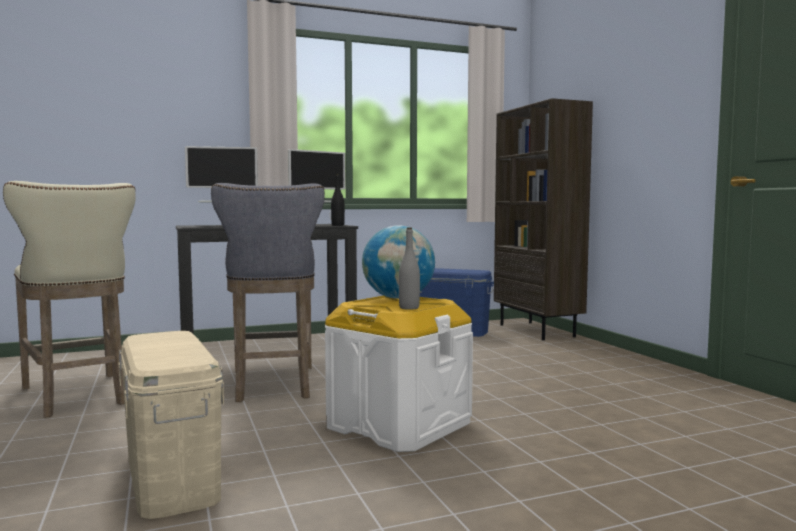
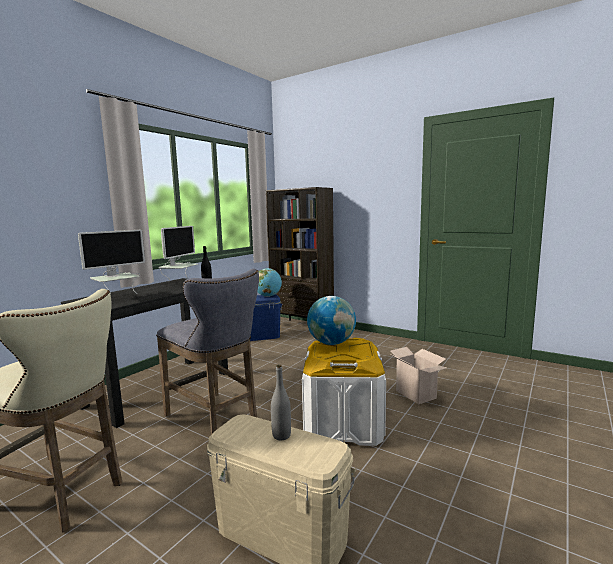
camera: 35 degrees left, 5 degrees up
grey bottle [399,228,420,310] -> grey bottle moved to [271,364,291,440]
none -> globe [258,268,282,297]
none -> cardboard box [390,347,446,404]

